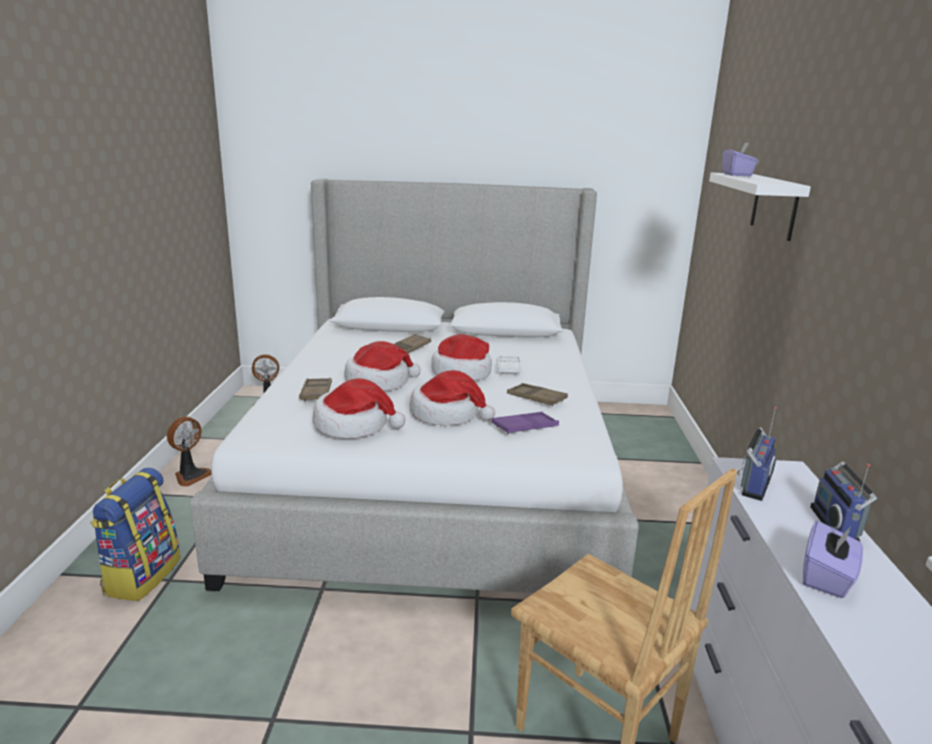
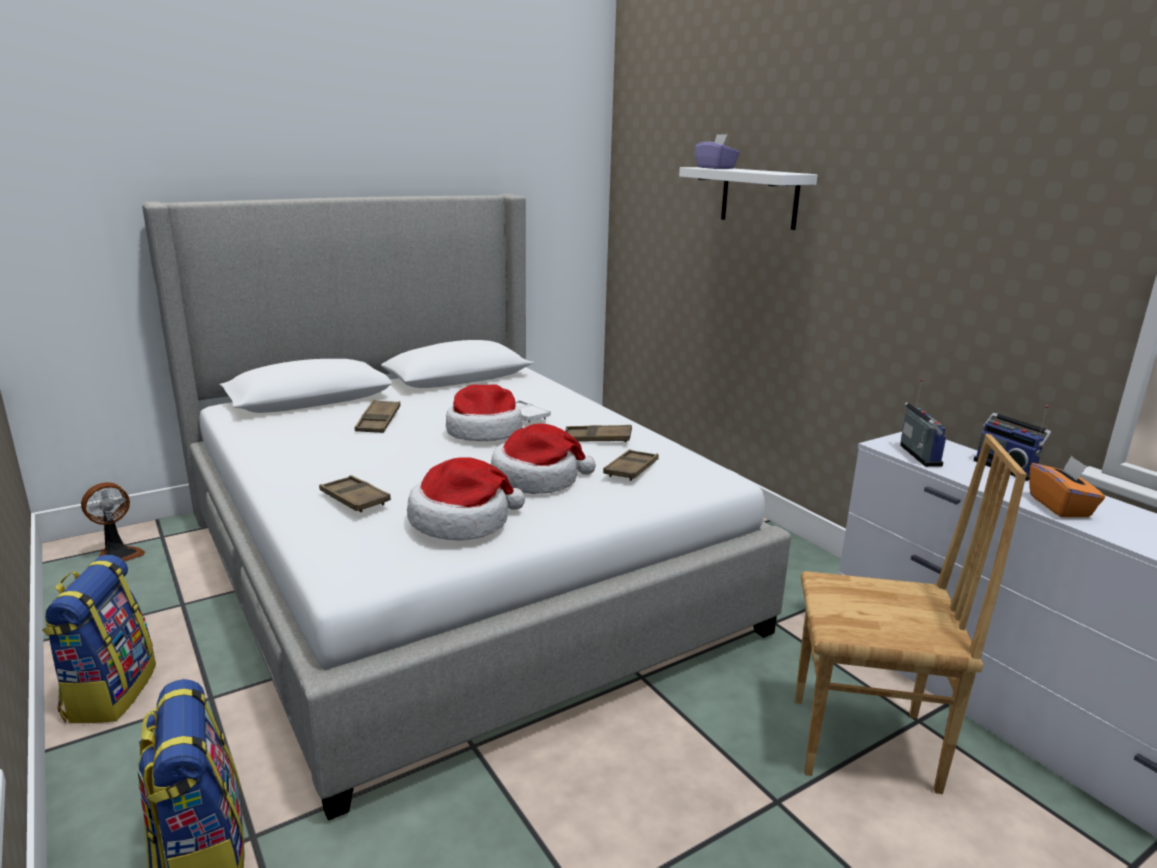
camera: 35 degrees left, 0 degrees up
fan [167,416,212,486] -> backpack [42,555,156,723]
hat [344,341,421,391] -> none
purple tray [492,412,559,434] -> brown tray [603,449,659,481]
purple tissue box [803,521,863,598] -> orange tissue box [1029,456,1105,517]

